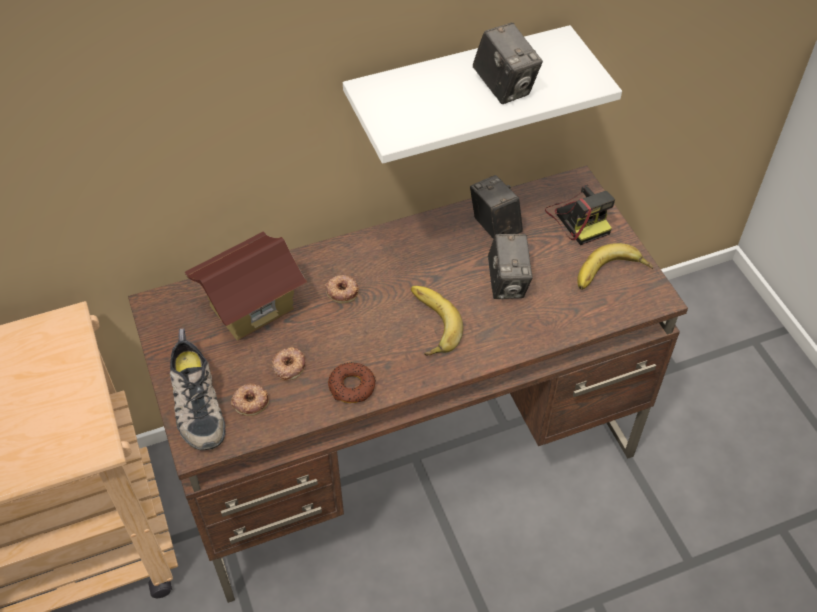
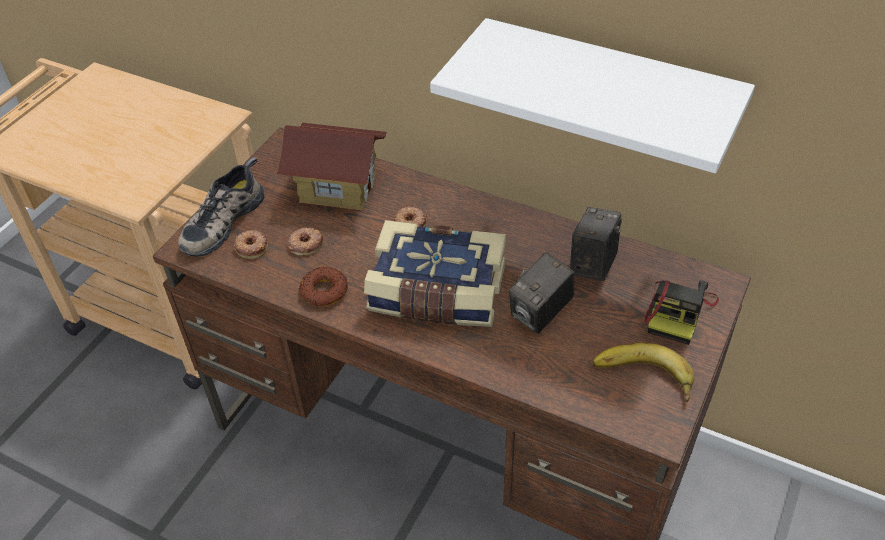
camera: 50 degrees right, 5 degrees down
banana [411,286,463,356] -> book [364,220,506,327]
camera [473,22,543,104] -> none

